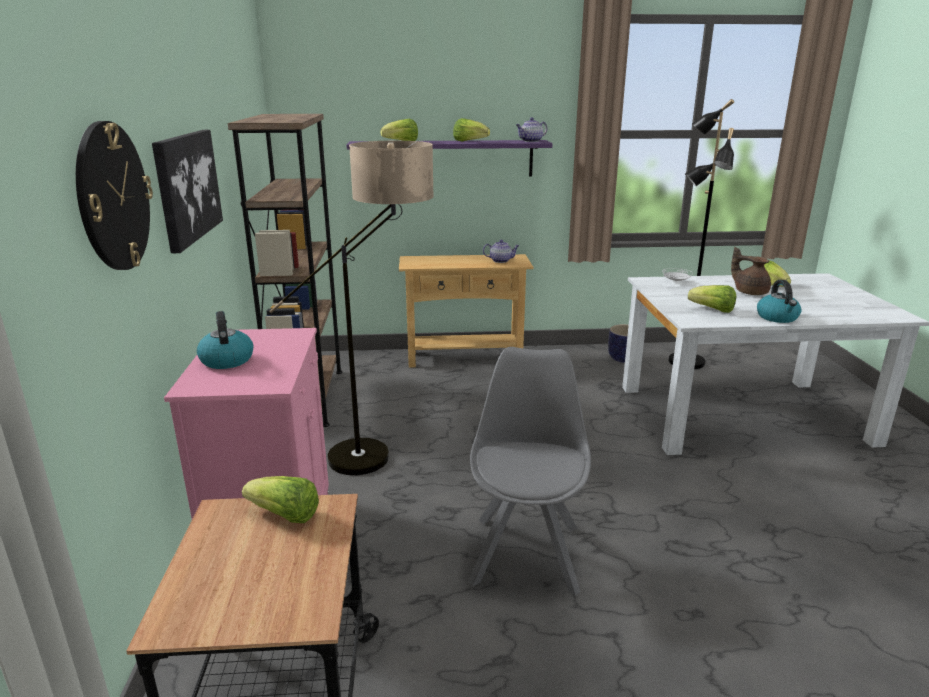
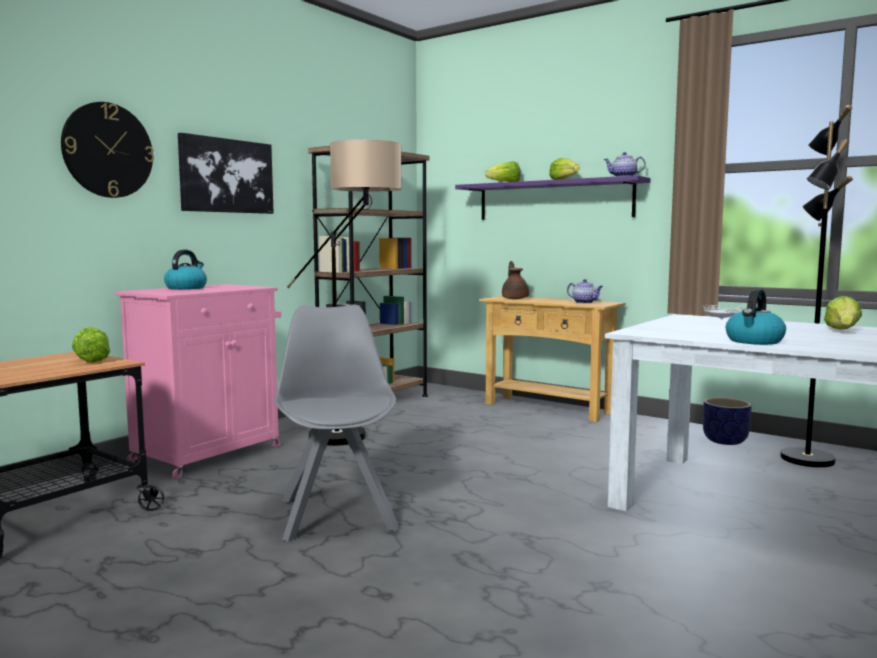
camera: 40 degrees right, 15 degrees down
grey chair [468,347,591,596] -> grey chair turned 60 degrees counterclockwise [274,304,400,542]
lettuce [688,285,736,313] -> none
brown teapot [731,247,771,295] -> brown teapot moved to [502,261,529,299]

